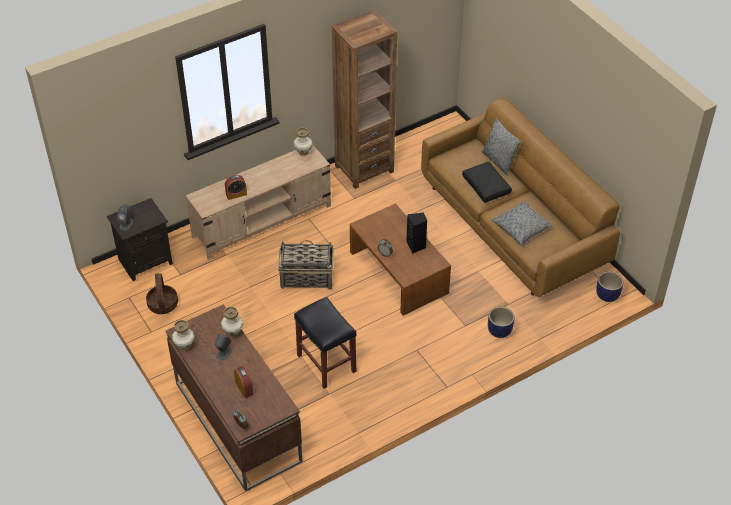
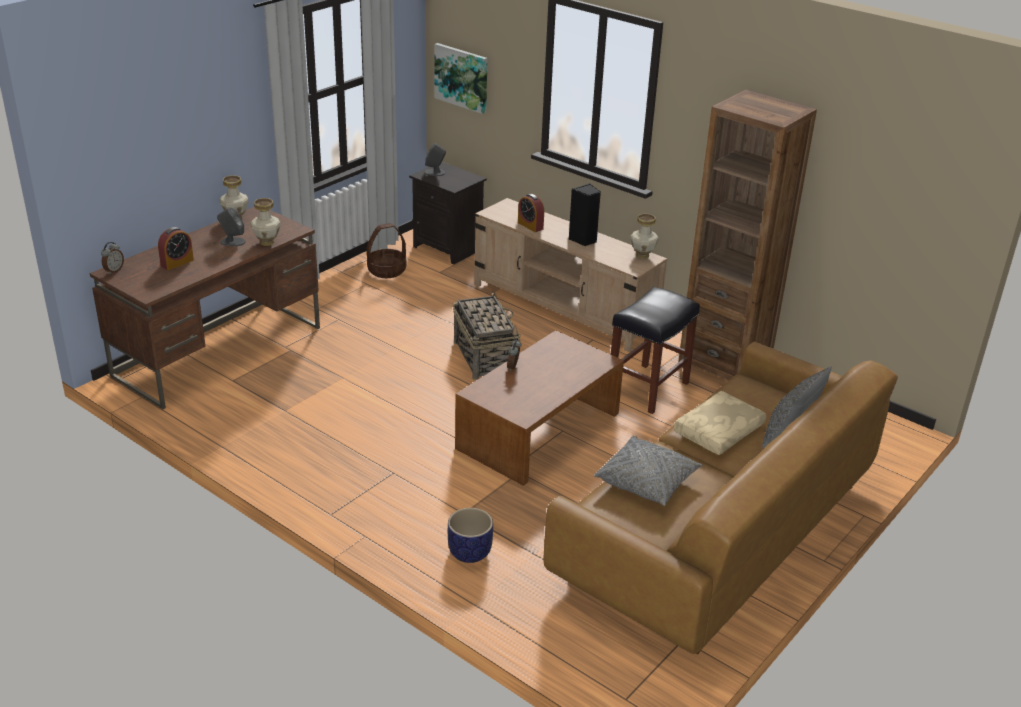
camera: 70 degrees right, 15 degrees down
black stool [294,297,357,389] -> black stool moved to [611,287,700,414]
black speaker [406,213,428,254] -> black speaker moved to [569,184,601,246]
black pillow [462,162,512,203] -> beige pillow [674,391,766,455]
planter [596,271,623,302] -> none
none -> picture [434,43,488,114]

